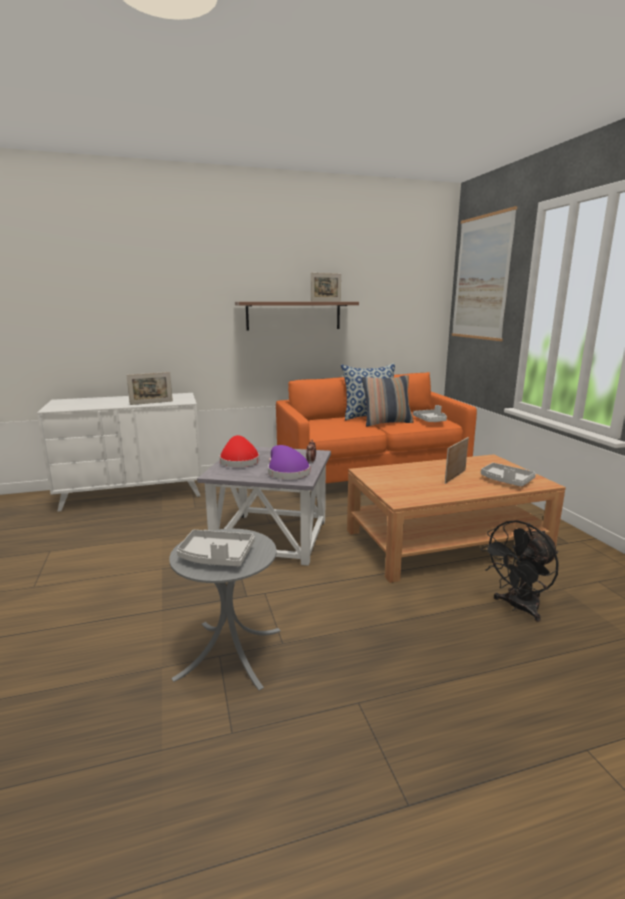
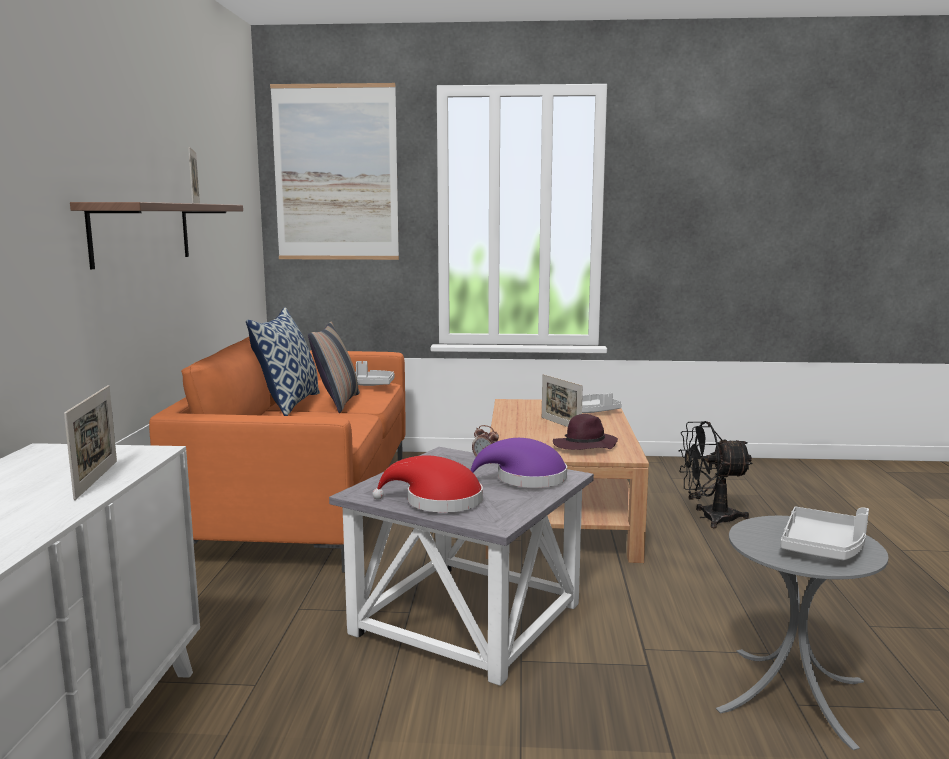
camera: 70 degrees left, 5 degrees down
black fan [481,520,559,622] -> black fan turned 105 degrees clockwise [678,421,753,528]
none -> purple hat [553,414,618,450]

